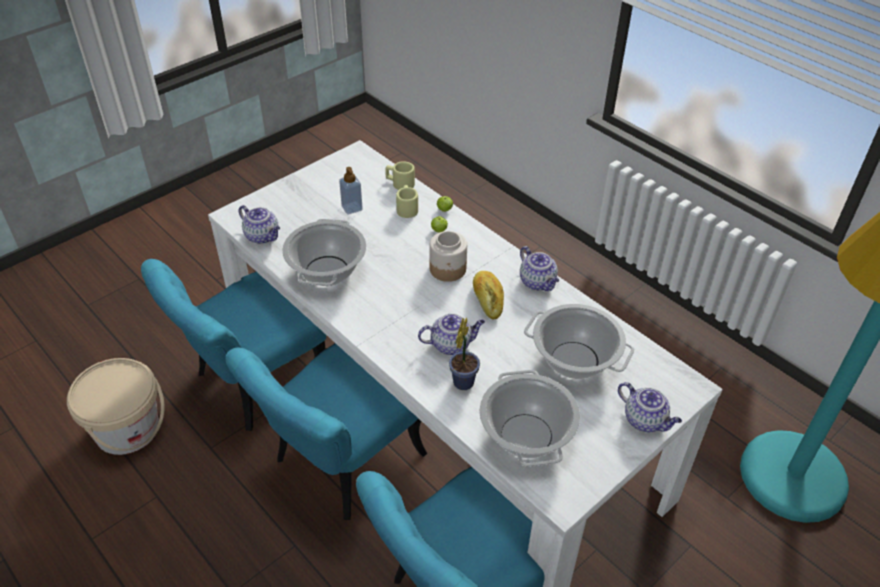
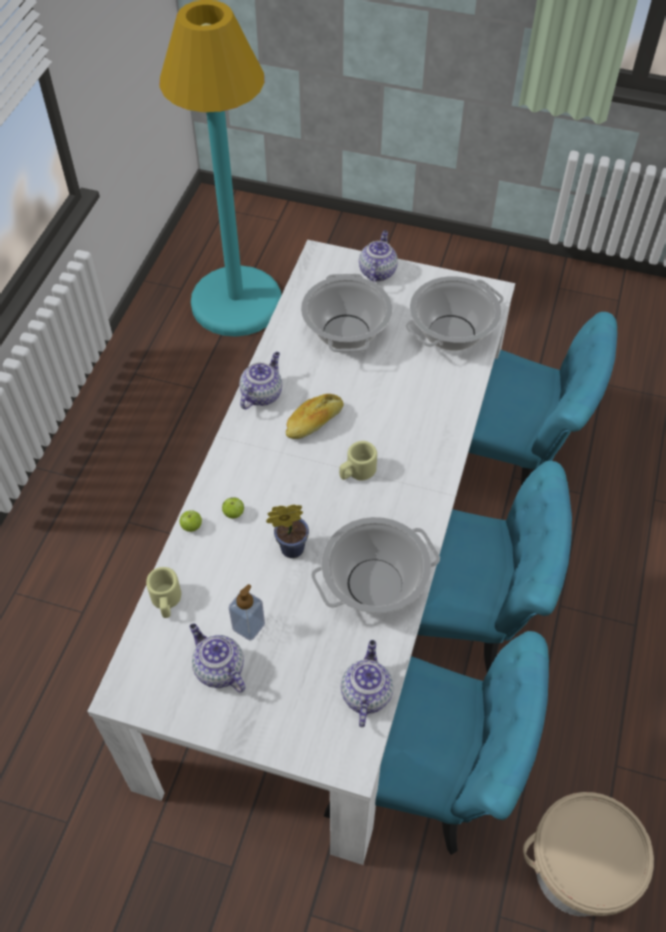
camera: 120 degrees left, 10 degrees up
beige mug [396,185,418,218] -> beige mug moved to [339,441,377,480]
teapot [418,314,485,355] -> teapot moved to [189,624,245,692]
jar [429,231,467,282] -> none
potted plant [449,318,480,390] -> potted plant moved to [266,505,309,558]

